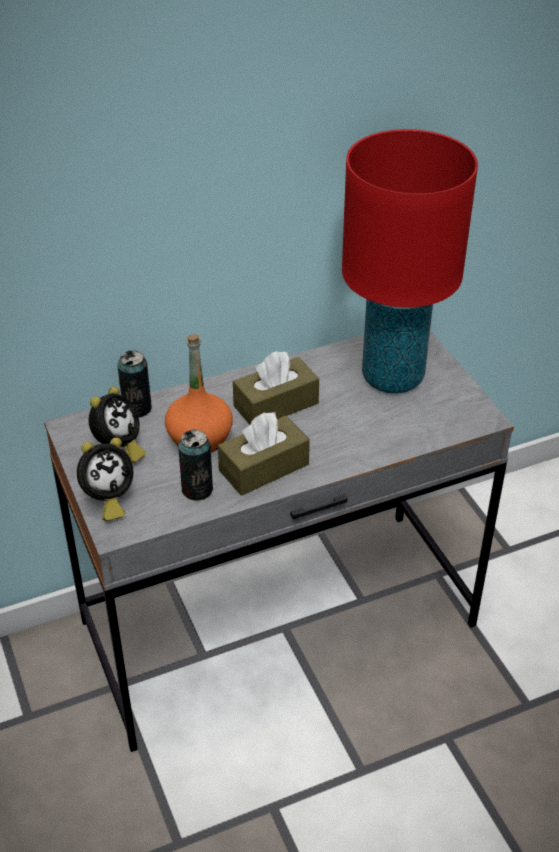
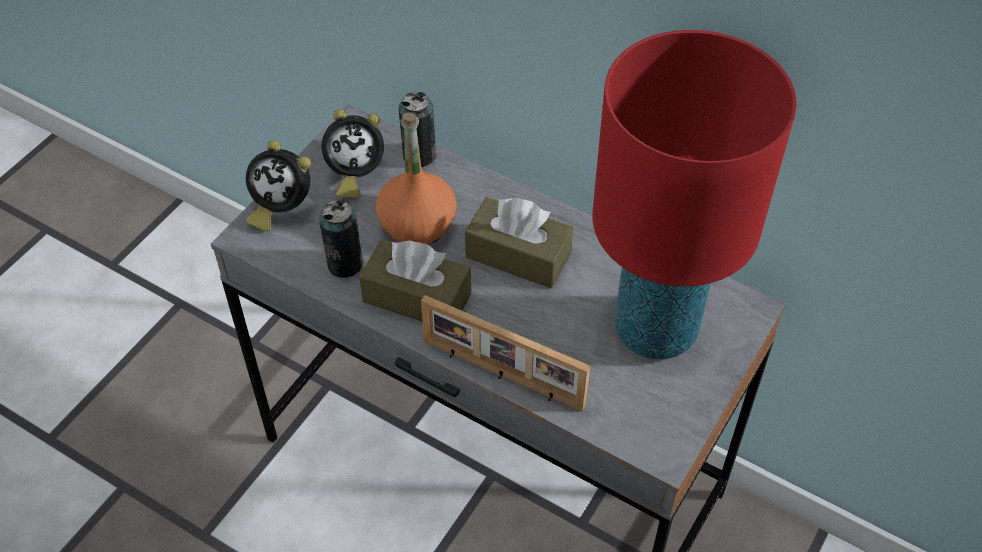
camera: 55 degrees right, 10 degrees up
none -> picture frame [421,295,590,412]

